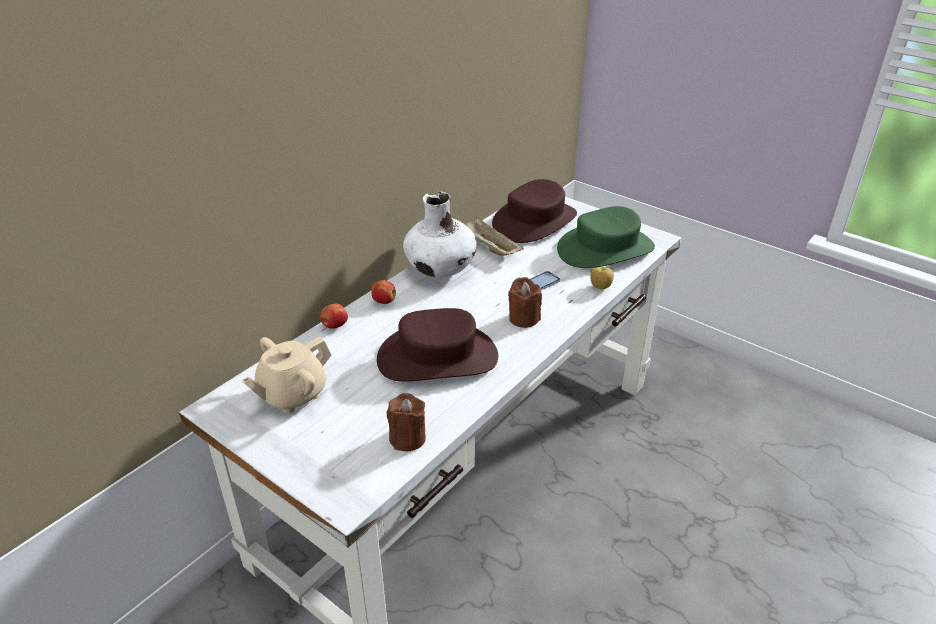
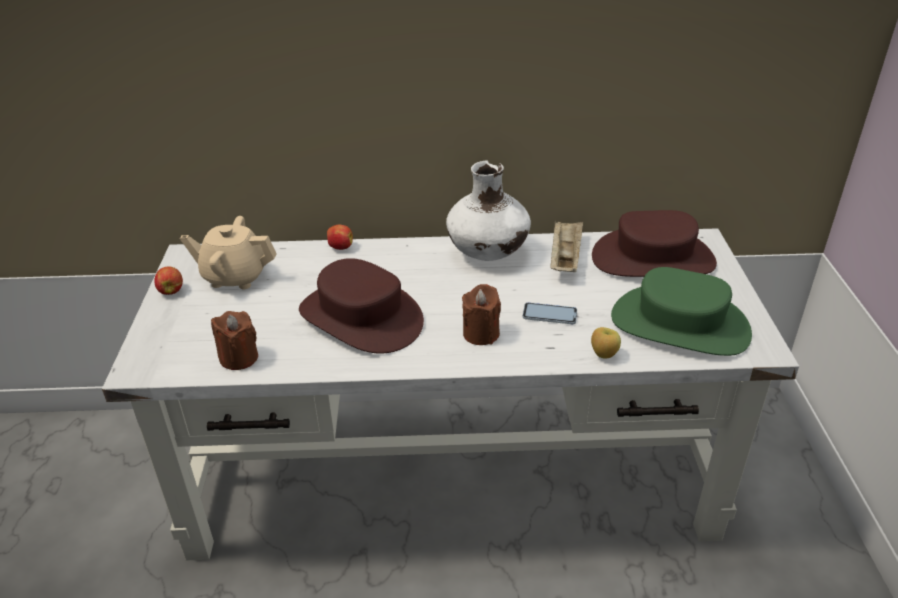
camera: 50 degrees right, 0 degrees up
apple [371,280,396,304] -> apple moved to [154,266,183,295]

